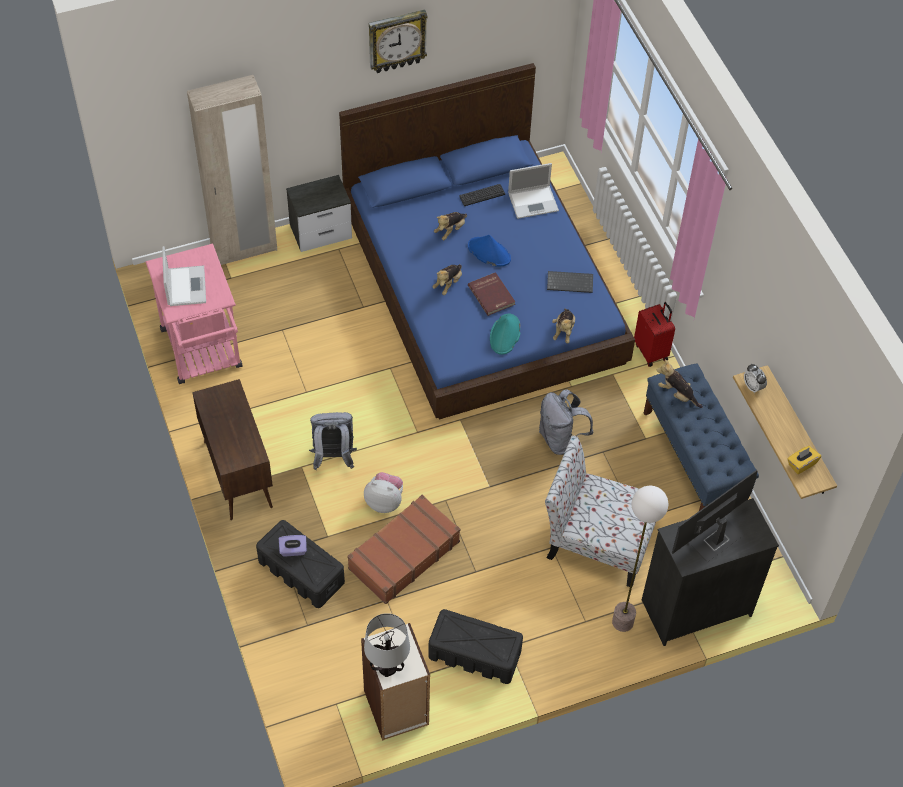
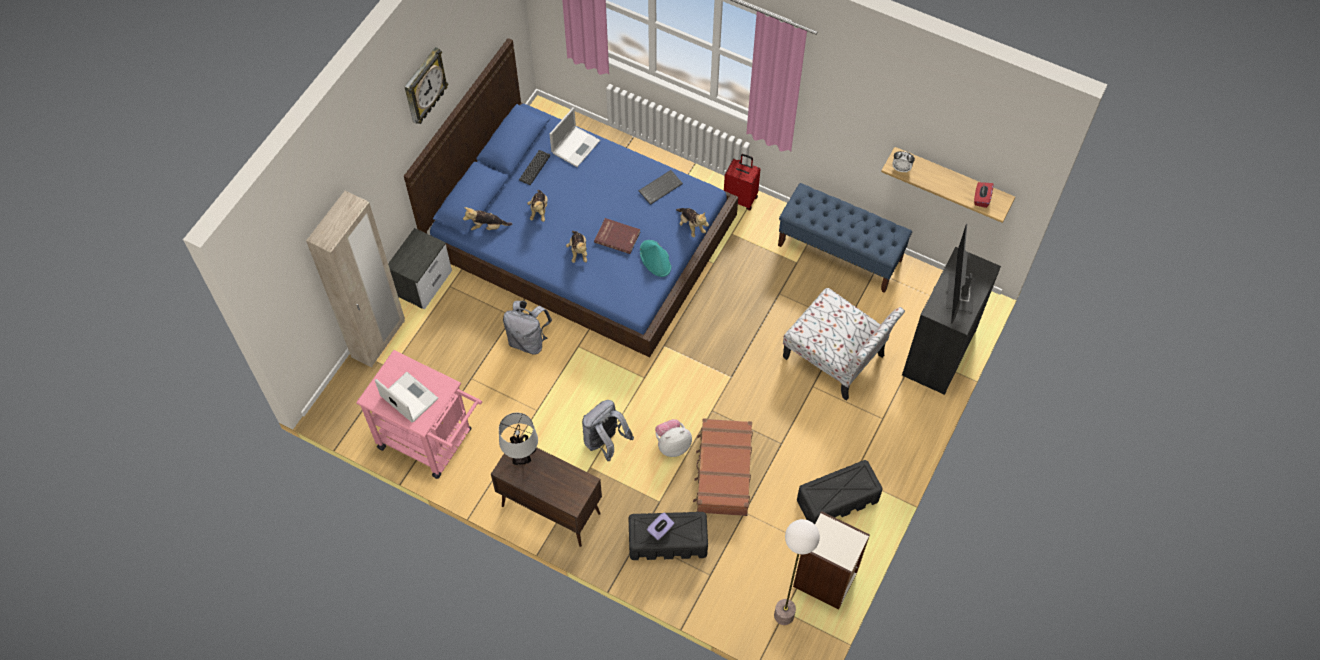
camera: 40 degrees left, 5 degrees up
table lamp [364,613,410,677] -> table lamp moved to [499,413,538,465]
blue hat [468,235,511,267] -> none
grey backpack [539,389,593,455] -> grey backpack moved to [503,301,552,355]
chair [545,435,656,587] -> chair turned 120 degrees counterclockwise [783,288,905,401]
floor lamp [612,486,668,632] -> floor lamp moved to [774,519,820,625]
plush toy [657,359,703,408] -> plush toy moved to [463,207,512,230]
yellow tissue box [788,446,821,474] -> red tissue box [974,182,993,208]

